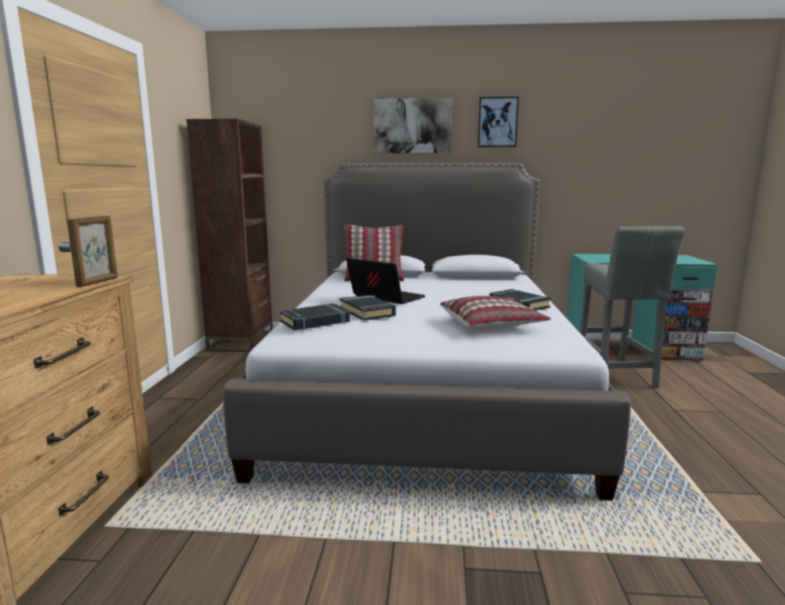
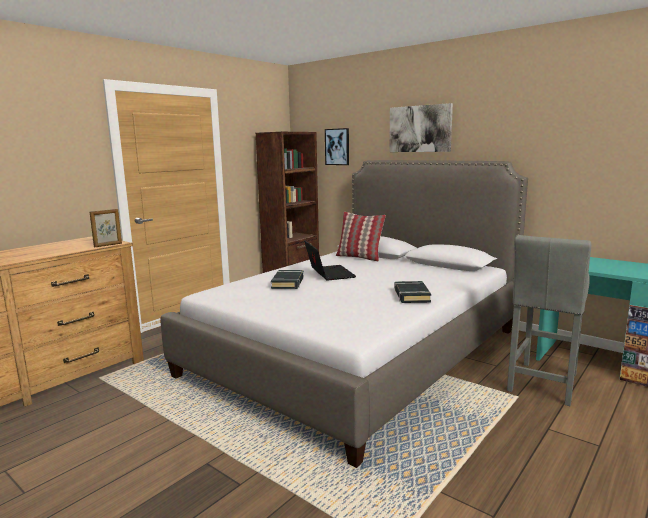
camera: 35 degrees right, 0 degrees up
black book [280,303,350,330] -> none
pillow [440,296,551,330] -> none
picture [478,97,519,147] -> picture moved to [325,128,349,165]

